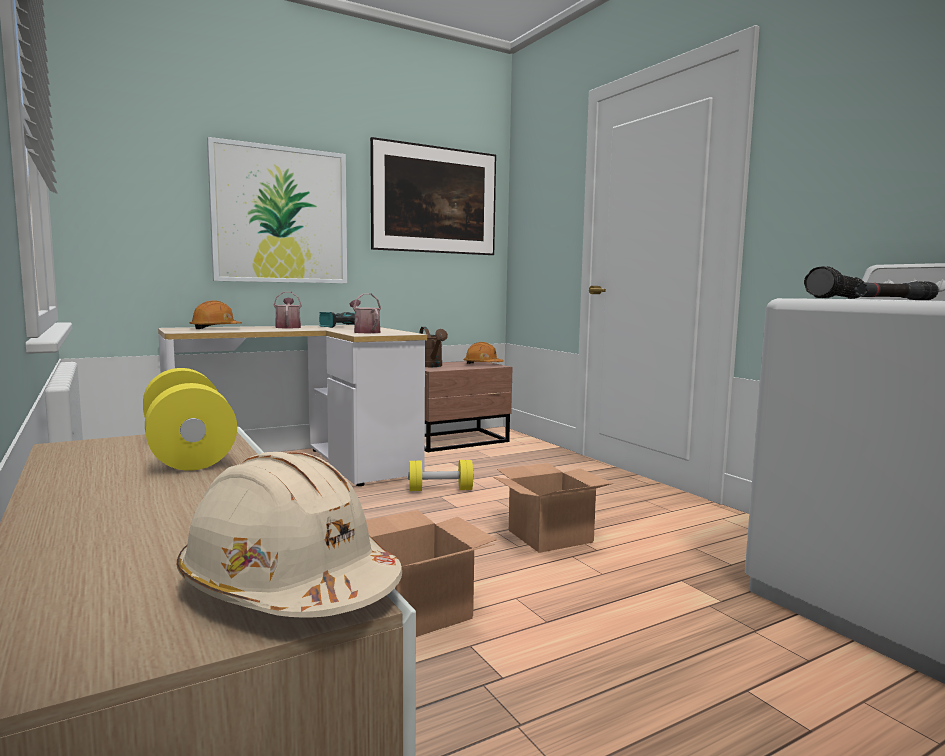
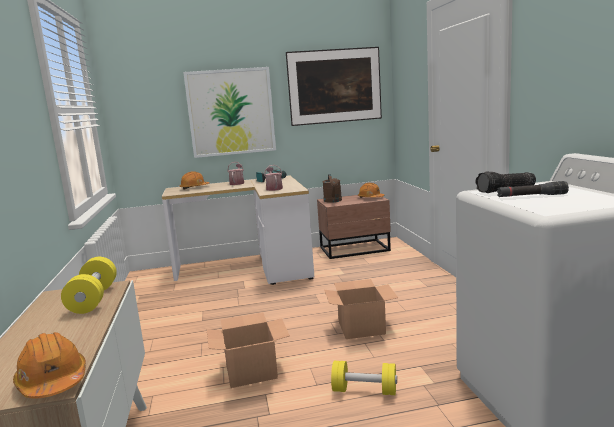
camera: 20 degrees right, 5 degrees up
beige hard hat [177,452,402,617] -> orange hard hat [13,332,86,399]
yellow dumbbell [408,460,474,491] -> yellow dumbbell moved to [331,361,397,395]

